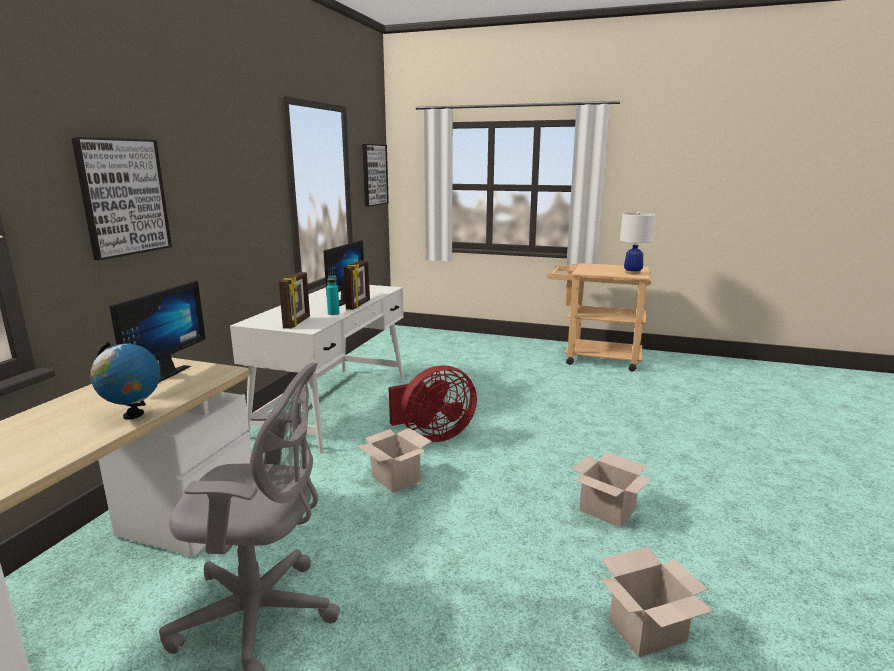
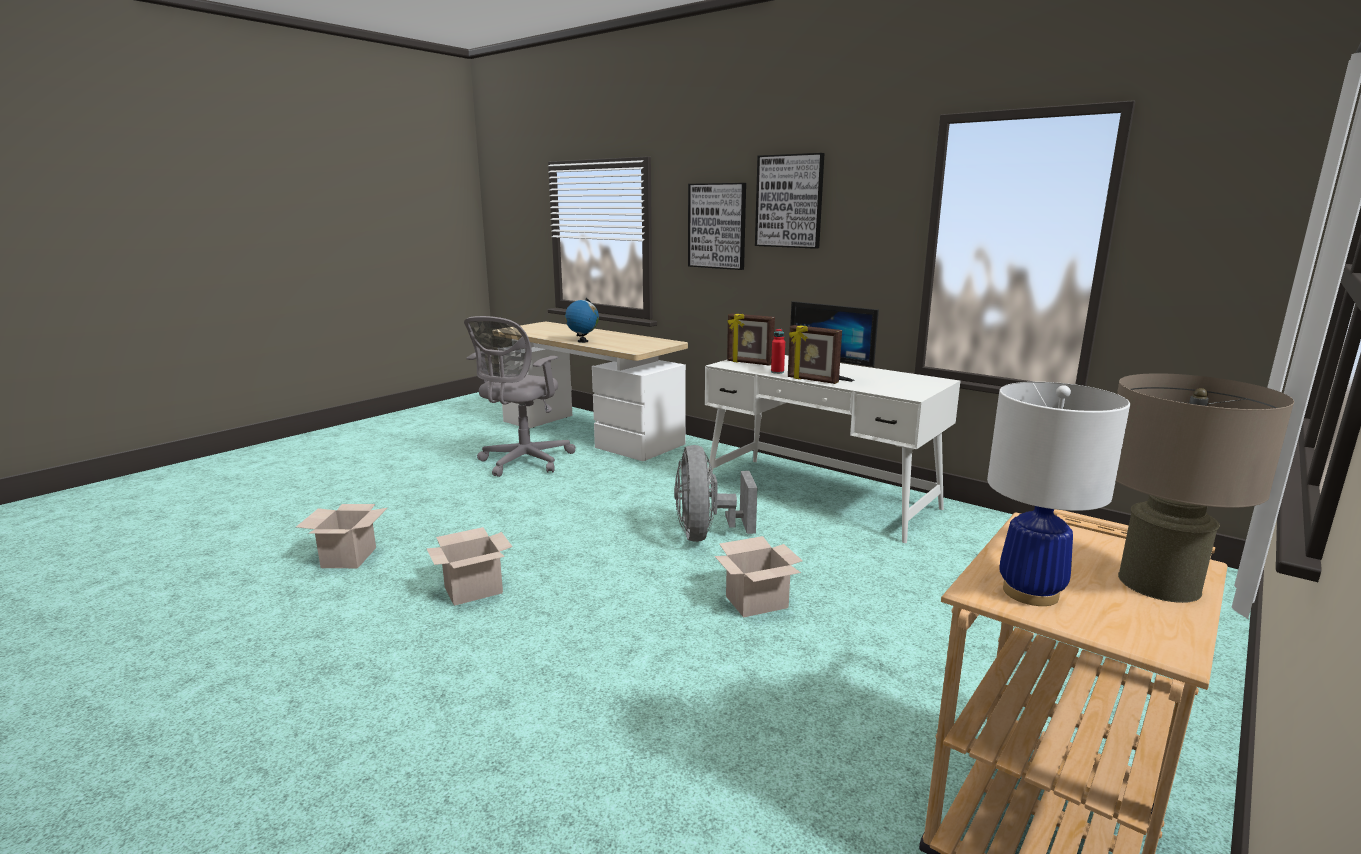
camera: 110 degrees right, 0 degrees up
monitor [109,280,206,382] -> none
turquoise bottle [326,276,340,315] -> red bottle [771,329,785,374]
cardboard box [357,428,432,493] -> cardboard box moved to [714,536,803,618]
picture [362,144,389,207] -> picture moved to [755,153,825,249]
red fan [389,365,477,442] -> grey fan [674,445,757,542]
none -> beige table lamp [1116,373,1294,603]

